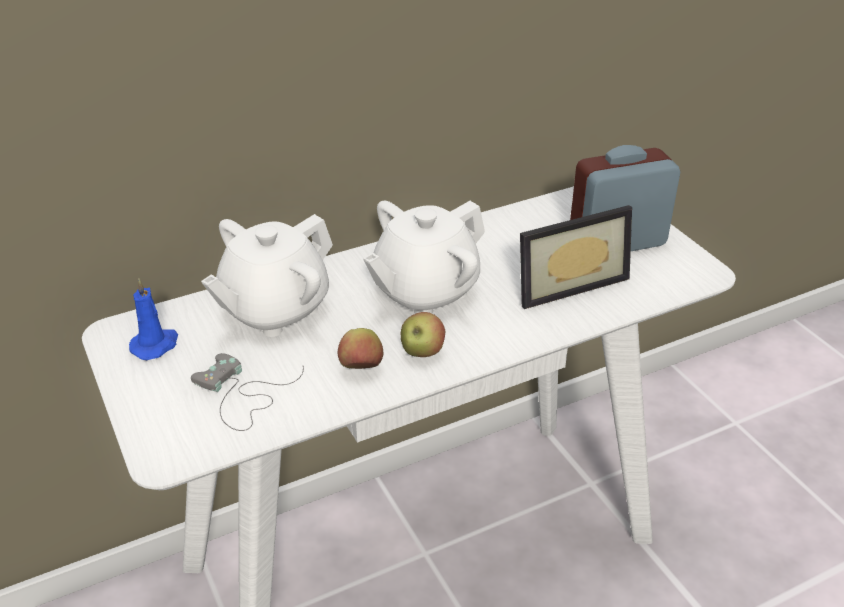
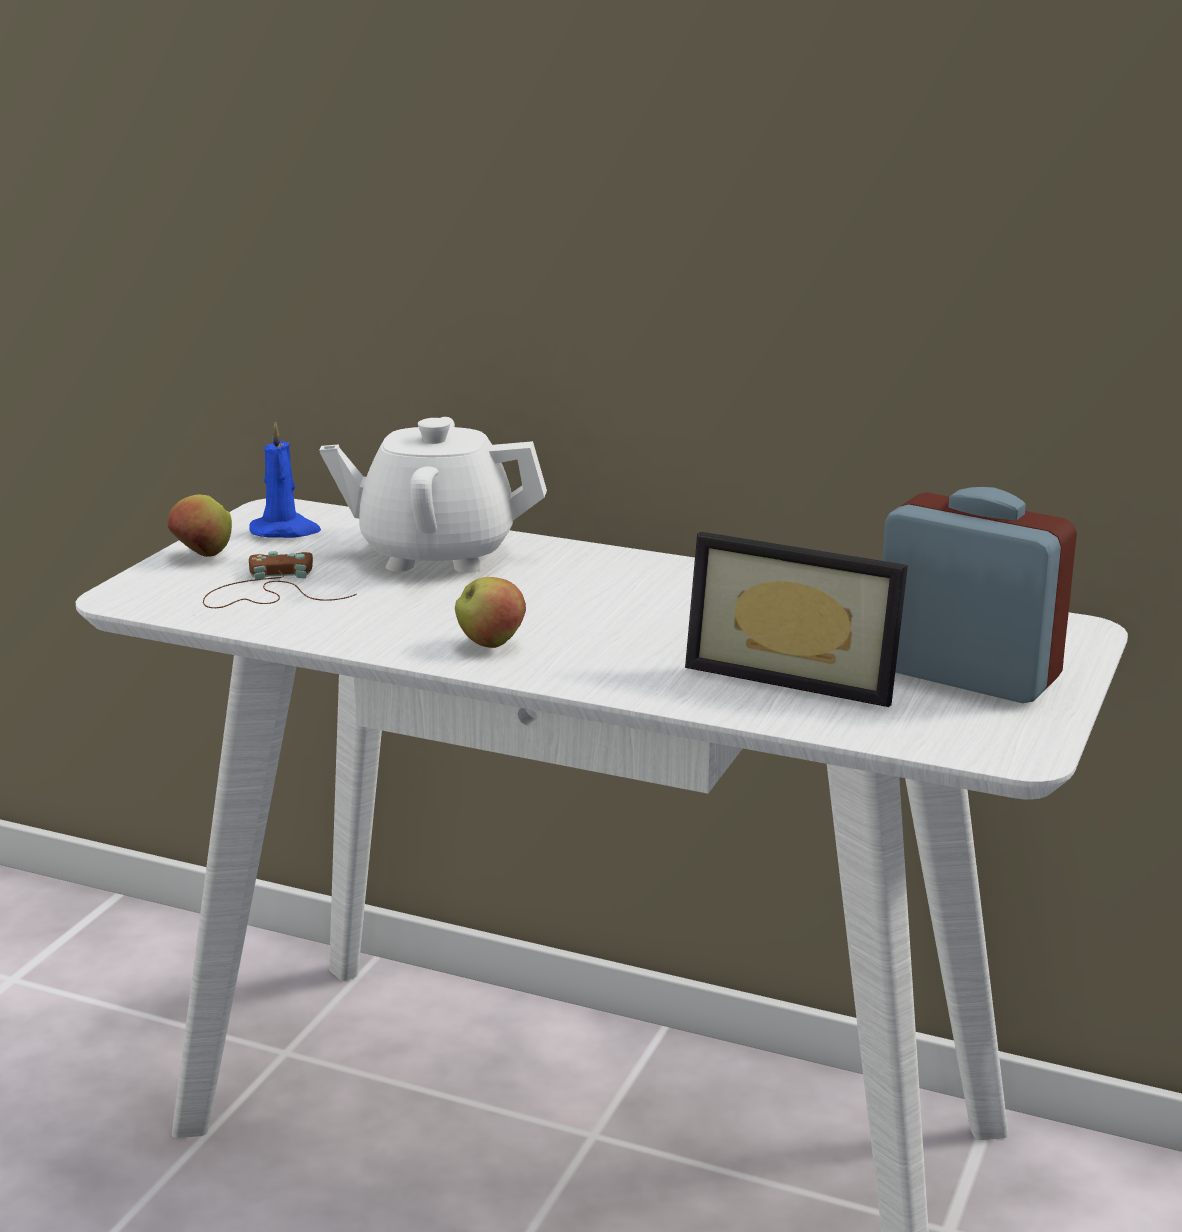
camera: 50 degrees right, 15 degrees down
grey game controller [191,353,304,431] -> brown game controller [203,551,357,608]
apple [338,328,383,369] -> apple moved to [168,495,232,557]
white teapot [363,201,485,314] -> none

